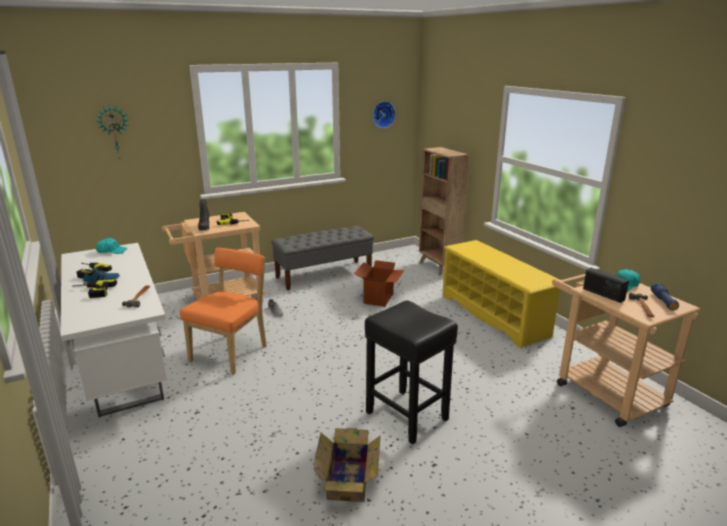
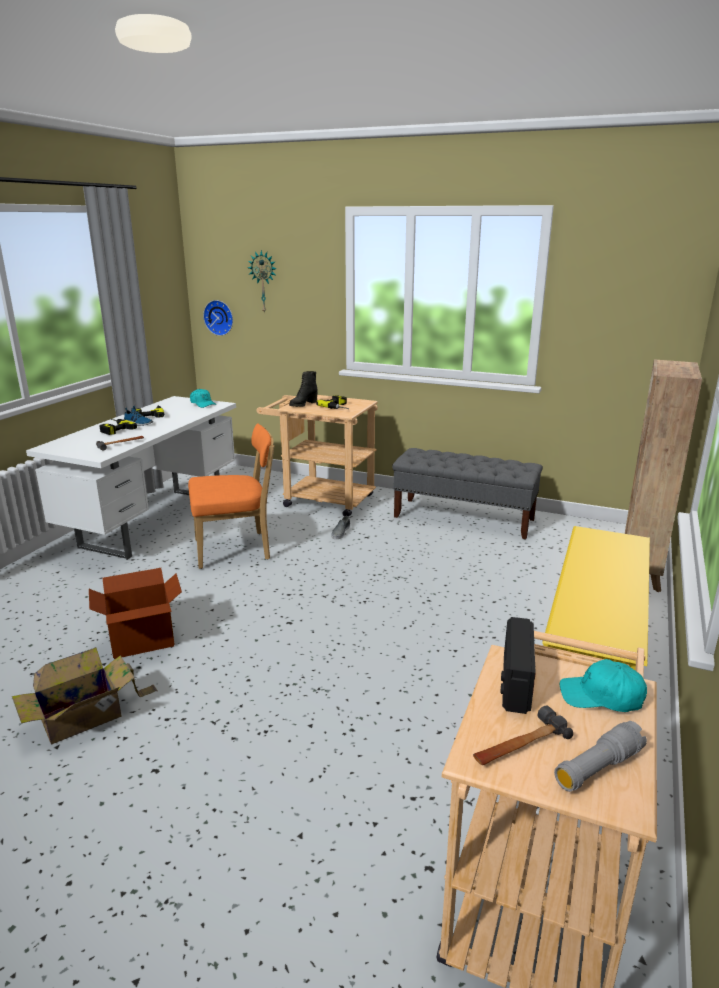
camera: 50 degrees right, 0 degrees up
cardboard box [354,260,404,307] -> cardboard box moved to [89,568,182,659]
black stool [365,300,458,445] -> none
wall clock [372,101,396,128] -> wall clock moved to [203,300,233,336]
blue flashlight [651,283,679,311] -> grey flashlight [554,721,647,792]

